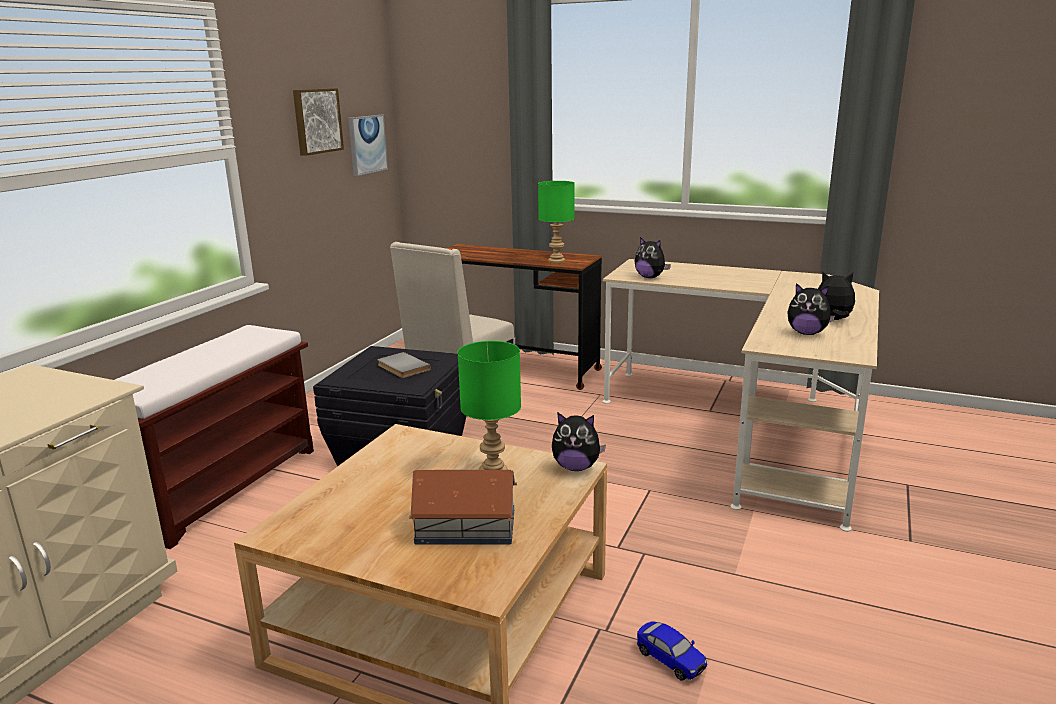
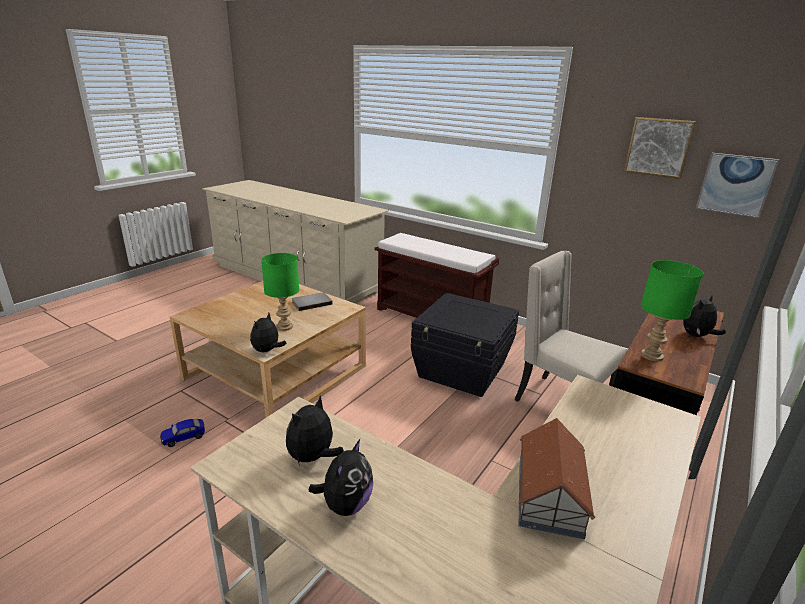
camera: 100 degrees right, 5 degrees up
grey book [377,352,431,378] -> grey book moved to [292,292,332,311]
toy house [409,470,517,544] -> toy house moved to [518,418,595,539]
plush toy [634,237,671,278] -> plush toy moved to [683,296,726,337]

